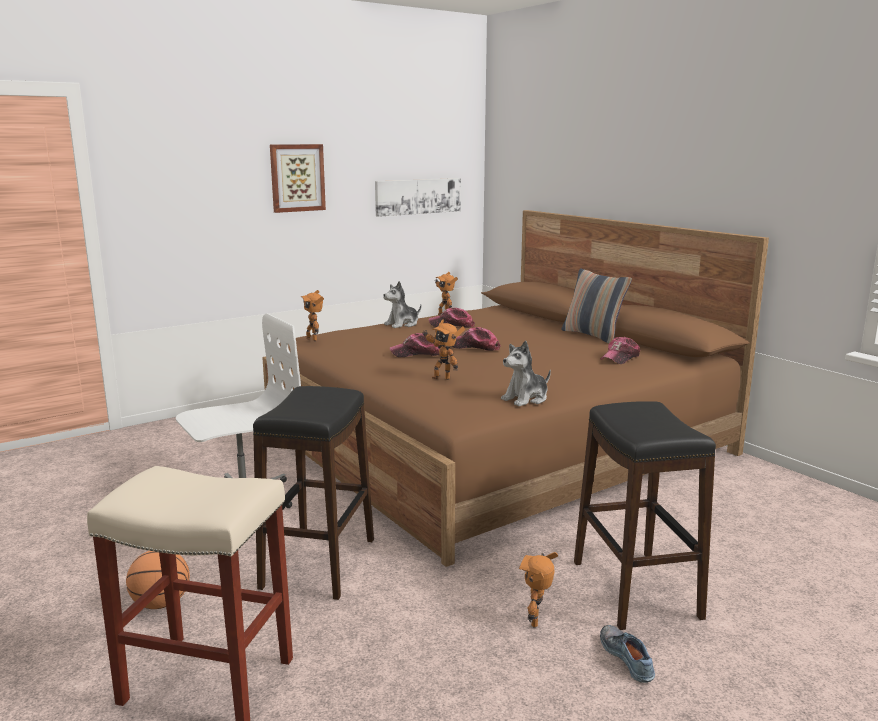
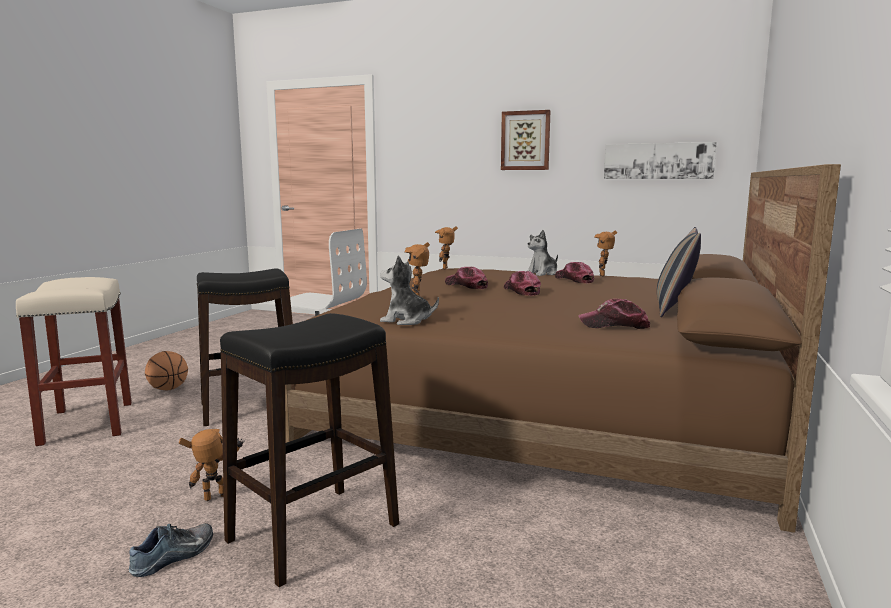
camera: 55 degrees right, 5 degrees down
plush toy [383,281,422,328] -> plush toy turned 60 degrees counterclockwise [528,230,558,276]

